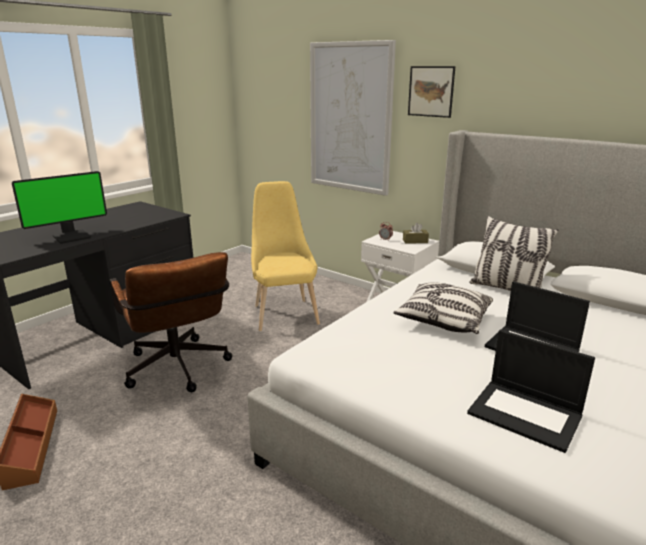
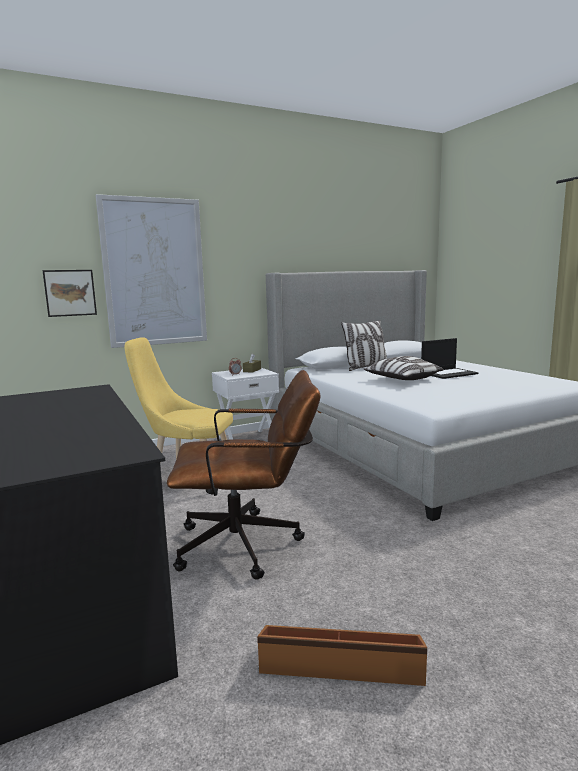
camera: 65 degrees left, 10 degrees down
monitor [12,171,107,244] -> none
picture [408,66,456,118] -> picture moved to [42,270,97,317]
laptop [467,330,595,453] -> none

